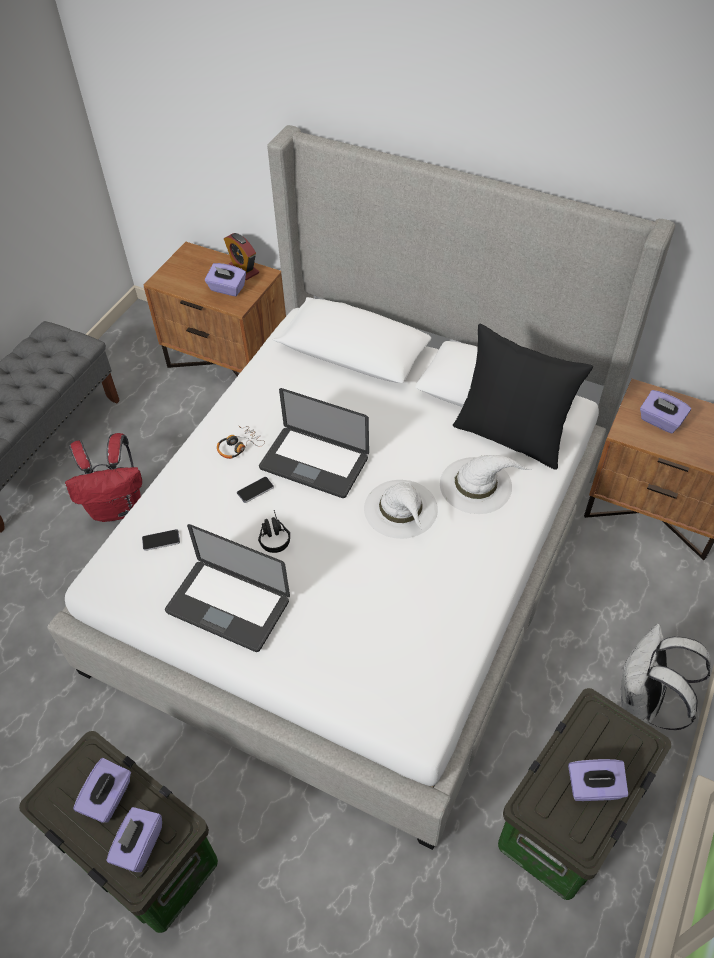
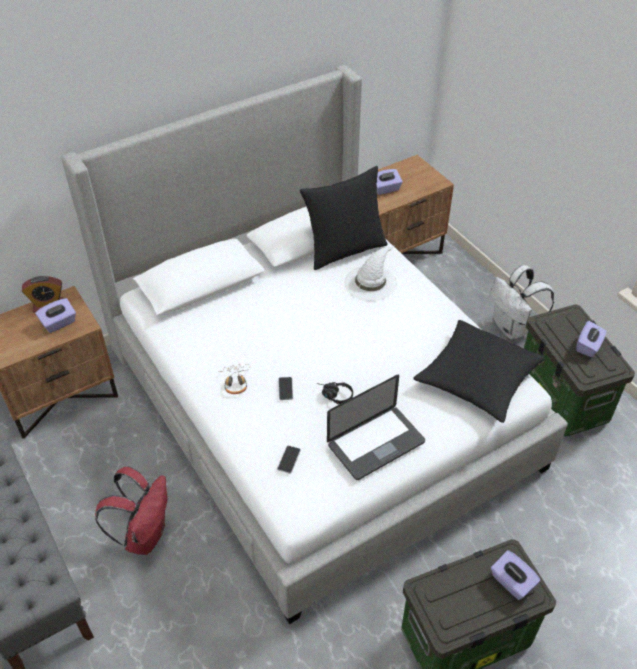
camera: 60 degrees left, 5 degrees down
purple tissue box [73,758,131,823] -> none
laptop [259,388,369,498] -> none
white hat [364,480,438,539] -> none
none -> black pillow [413,320,545,423]

